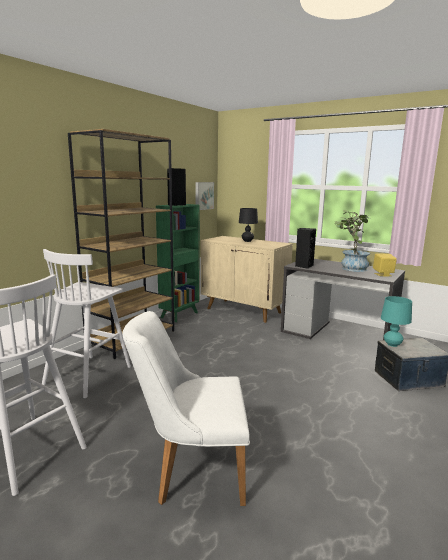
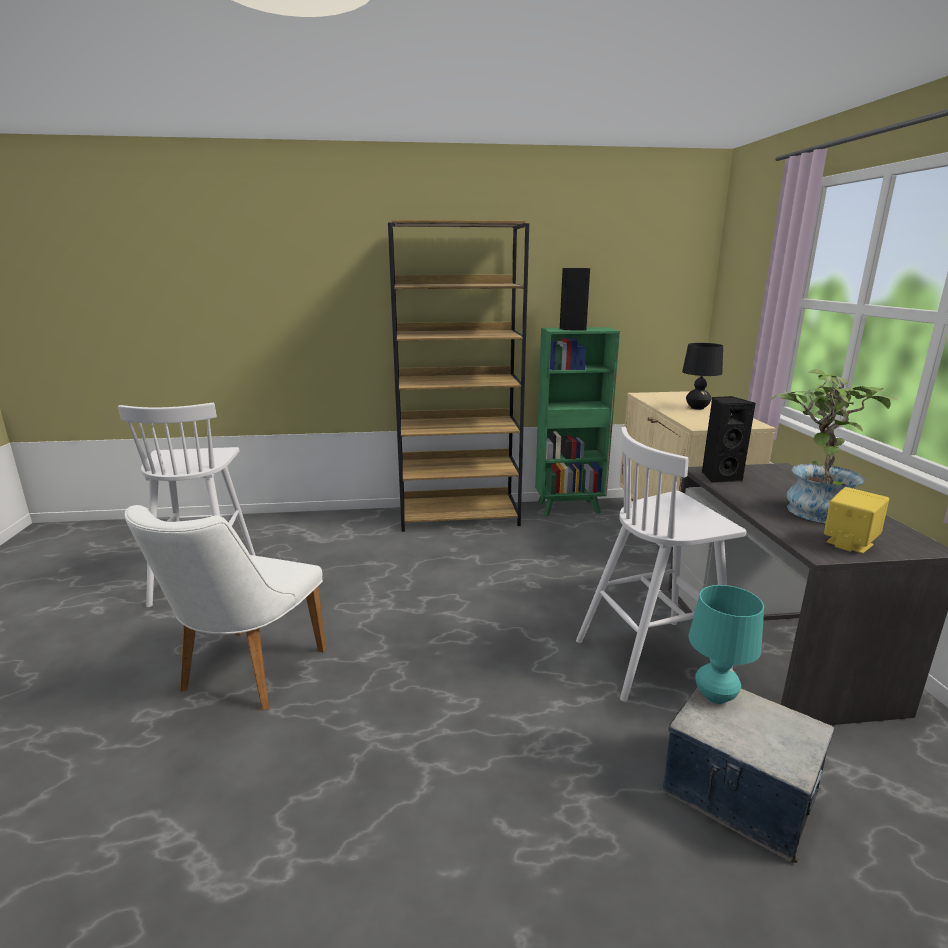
camera: 50 degrees right, 5 degrees up
white stool [42,249,131,398] -> white stool moved to [576,427,746,702]
white chair [123,311,250,506] -> white chair turned 120 degrees counterclockwise [125,505,326,711]
picture [195,182,214,210] -> none

